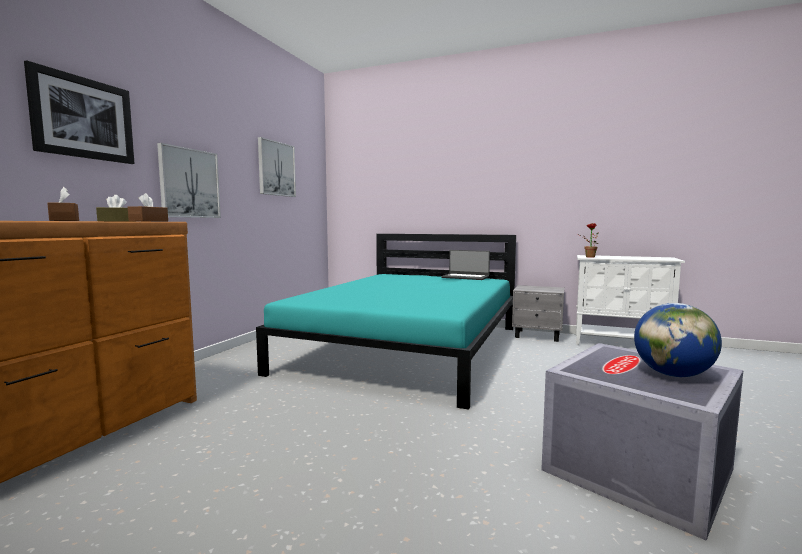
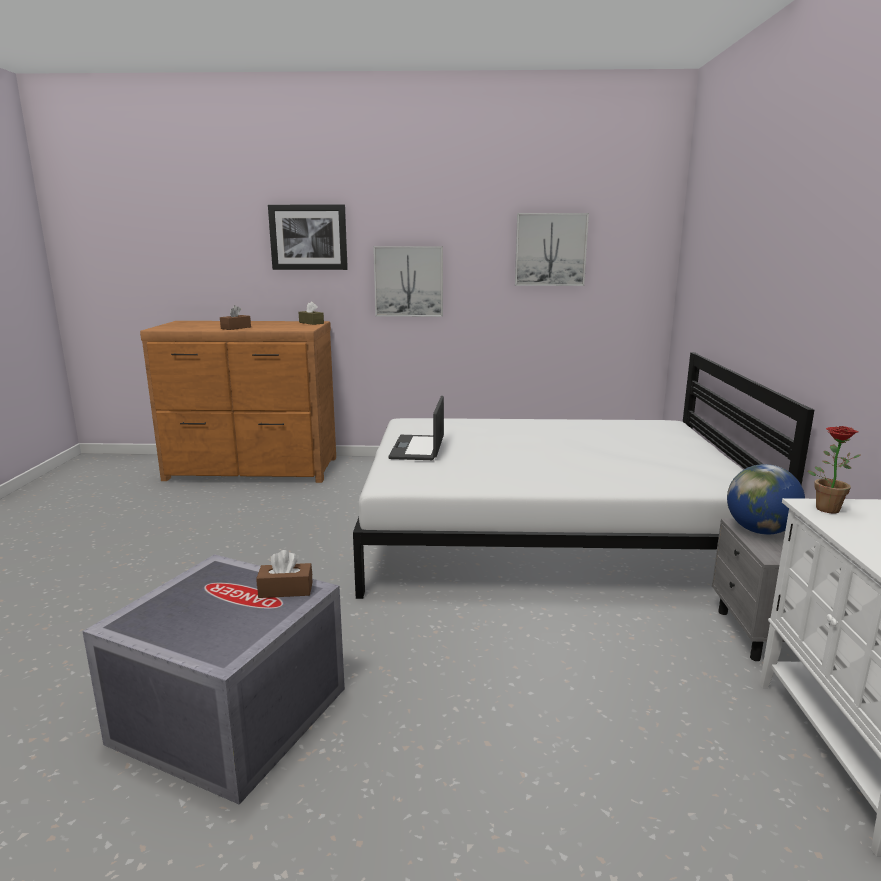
camera: 70 degrees right, 10 degrees up
brown tissue box [128,193,168,221] -> brown tissue box moved to [256,550,313,598]
turquoise bed [256,234,516,410] -> white bed [353,352,814,599]
laptop [441,250,490,280] -> laptop moved to [388,396,444,460]
globe [634,303,722,377] -> globe moved to [727,464,805,535]

